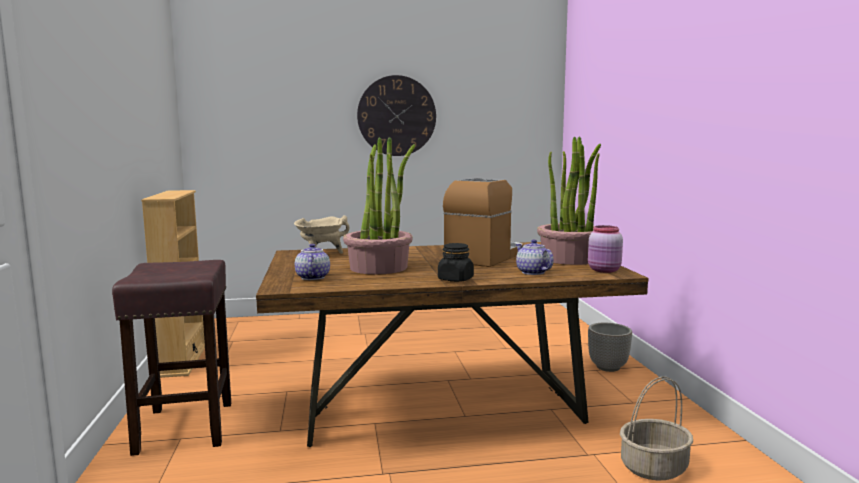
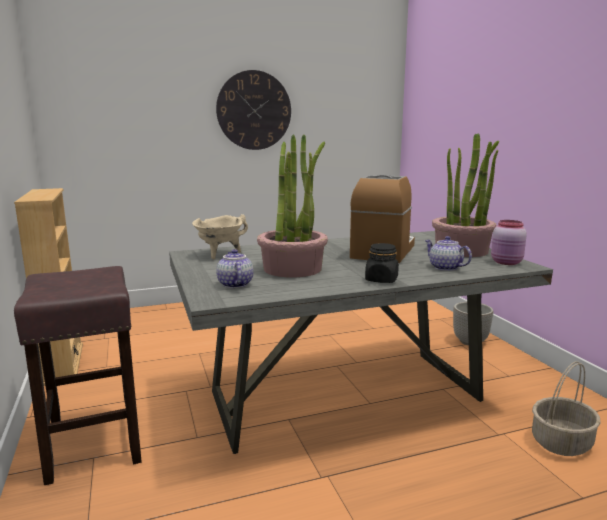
camera: 10 degrees left, 5 degrees up
brown dining table [256,242,648,447] -> grey dining table [169,231,553,454]

